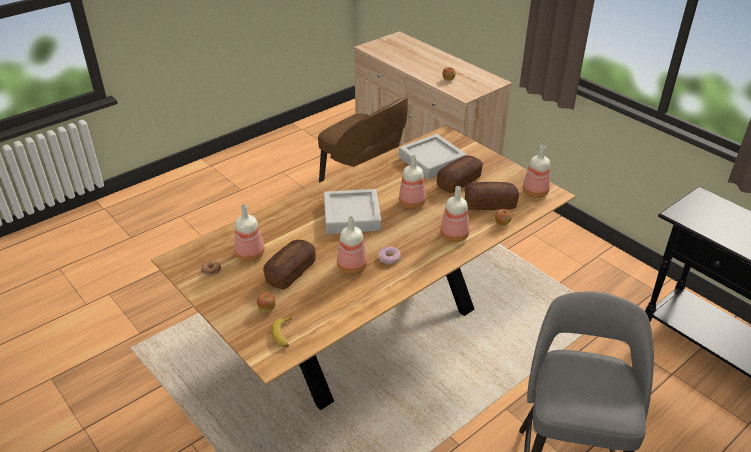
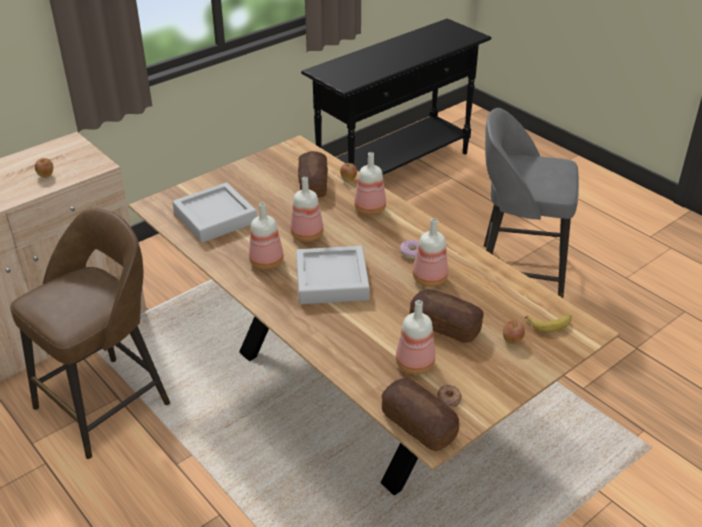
camera: 90 degrees left, 0 degrees up
bread [437,156,483,193] -> bread moved to [381,378,459,451]
bottle [522,145,550,198] -> bottle moved to [249,203,284,270]

